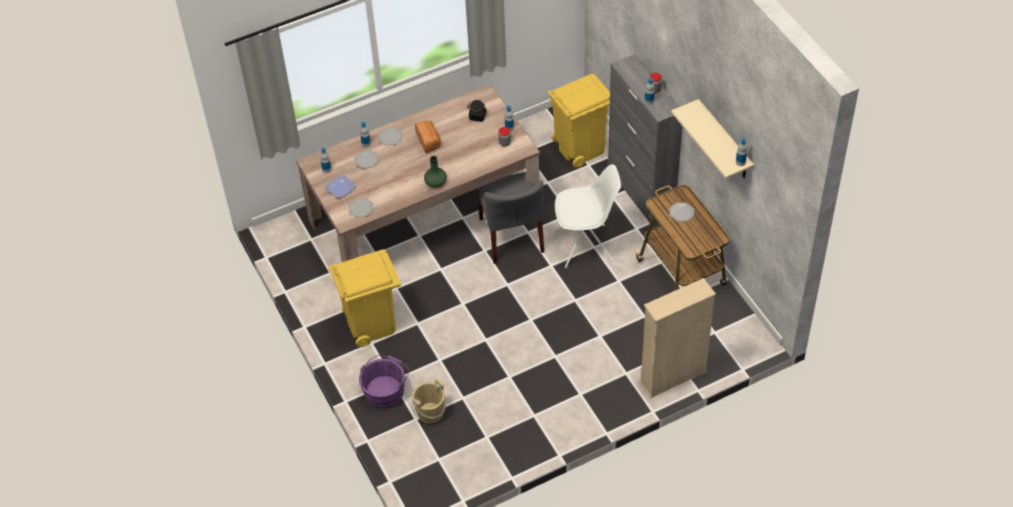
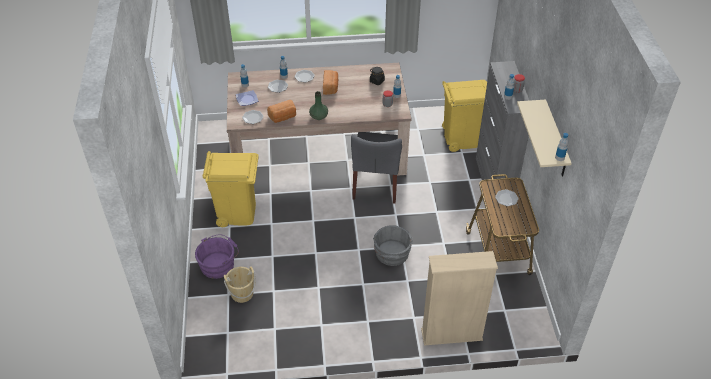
camera: 20 degrees right, 5 degrees down
white chair [555,164,621,268] -> none
none -> bread [267,100,296,123]
none -> grey bucket [373,225,413,266]

